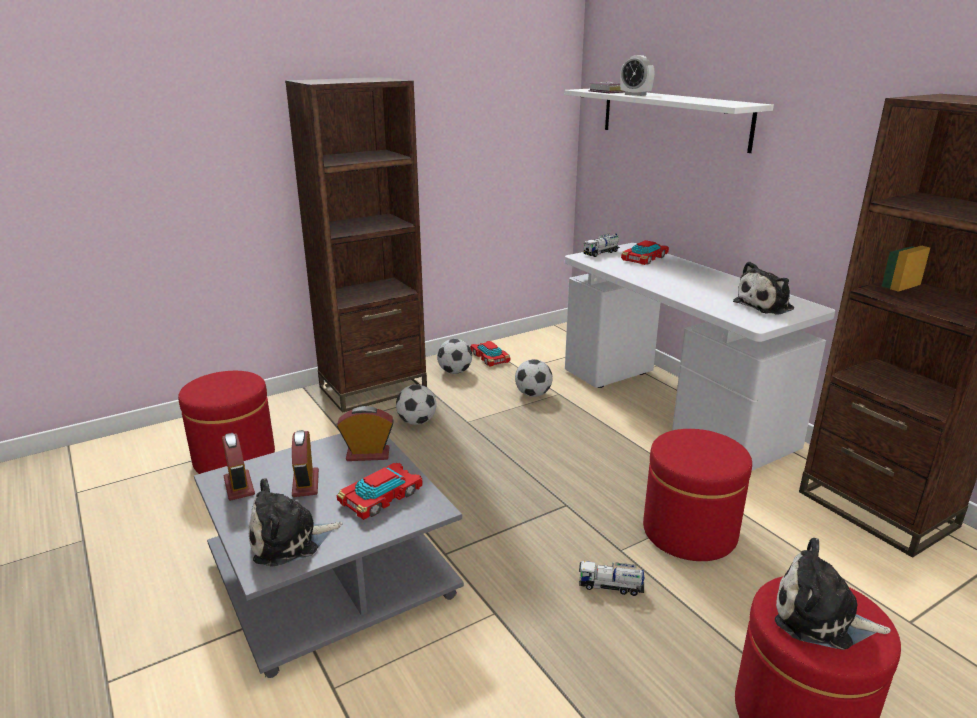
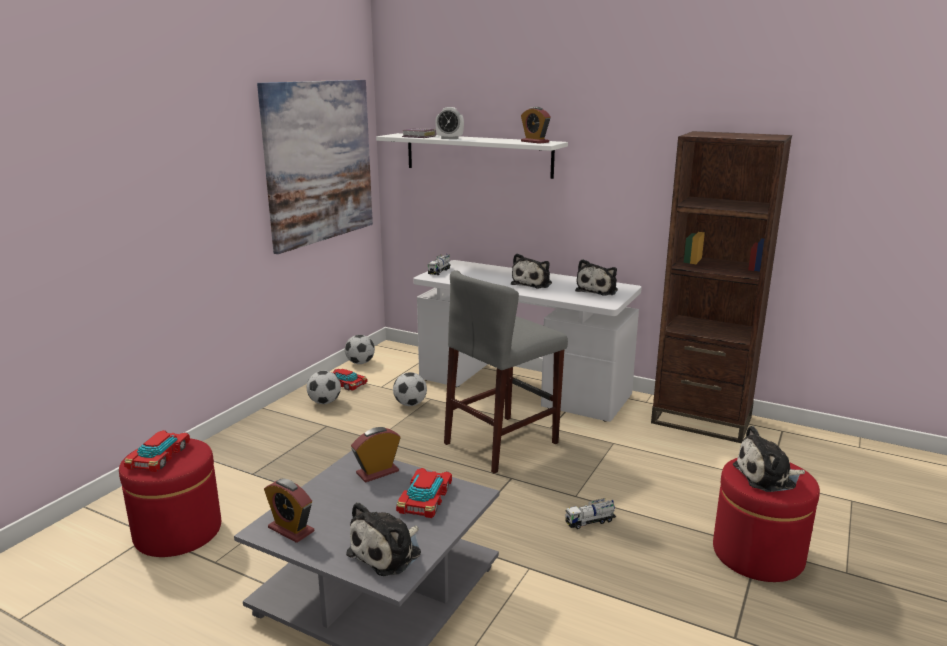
camera: 30 degrees left, 5 degrees down
brown bookcase [285,77,427,413] -> none
alarm clock [292,430,319,497] -> alarm clock moved to [521,107,551,144]
football [396,384,436,425] -> football moved to [345,335,375,364]
toy car [621,240,669,265] -> toy car moved to [124,430,190,472]
red ottoman [643,429,752,561] -> none
none -> picture [257,80,373,254]
none -> grey stool [444,270,568,474]
none -> plush toy [511,254,552,288]

